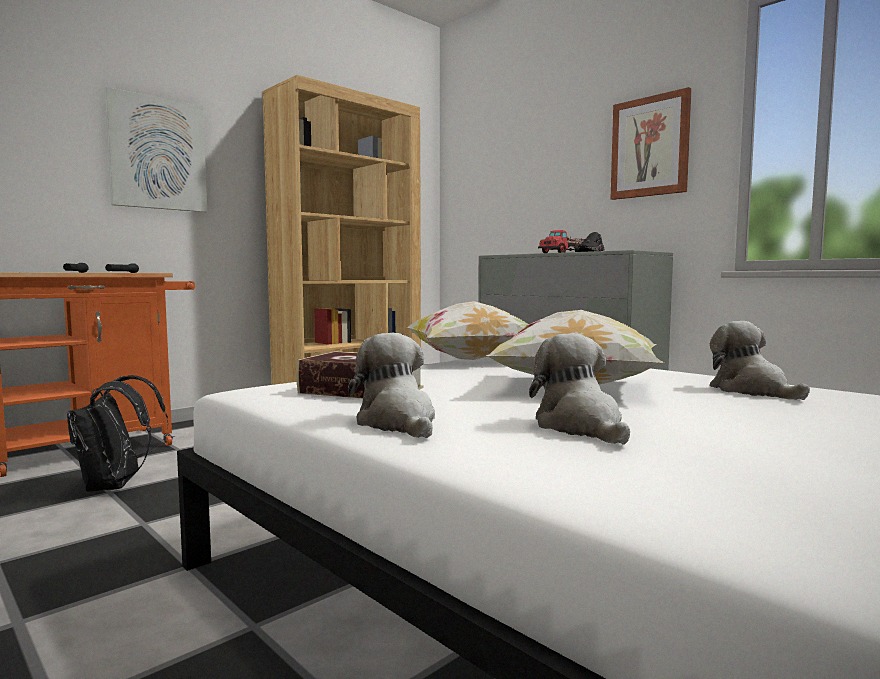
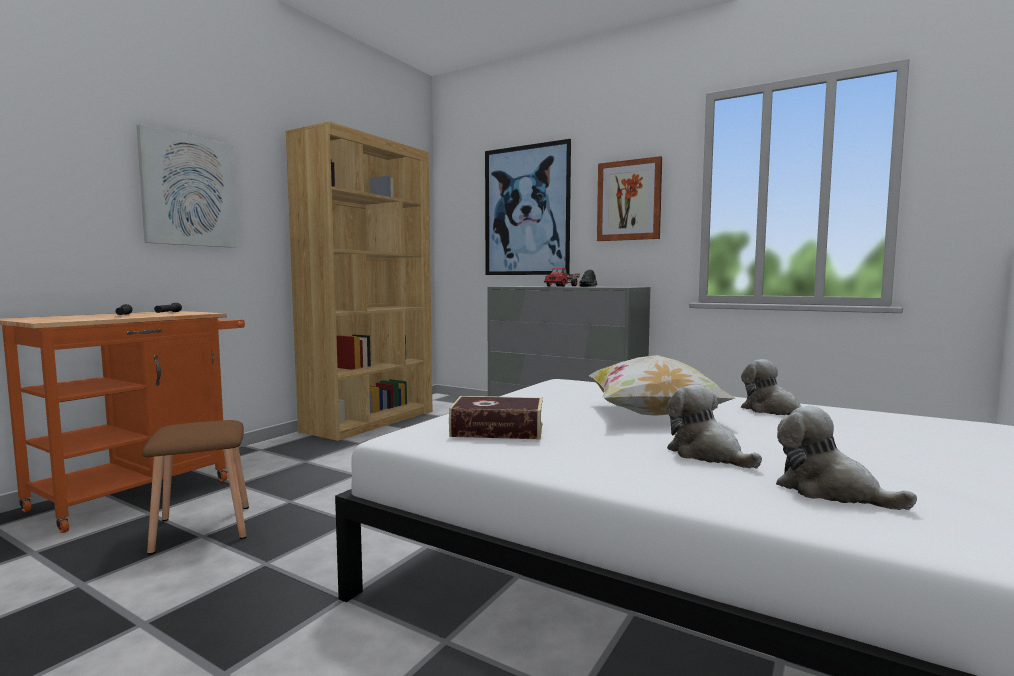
camera: 15 degrees left, 0 degrees up
black backpack [67,375,168,492] -> brown stool [142,420,249,555]
plush toy [348,332,435,438] -> plush toy moved to [776,406,917,510]
pillow [407,301,528,360] -> none
none -> picture [485,139,571,275]

